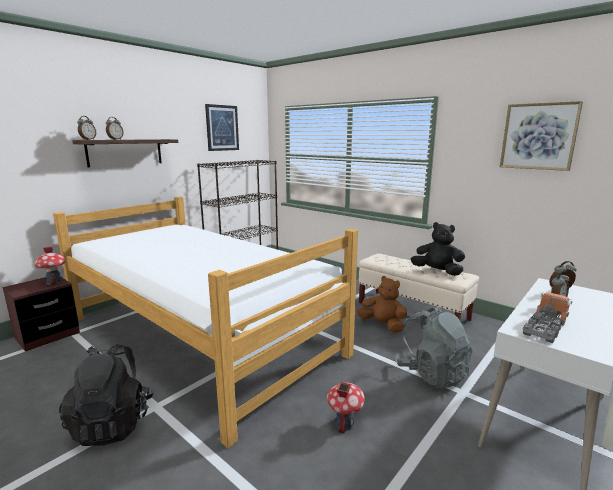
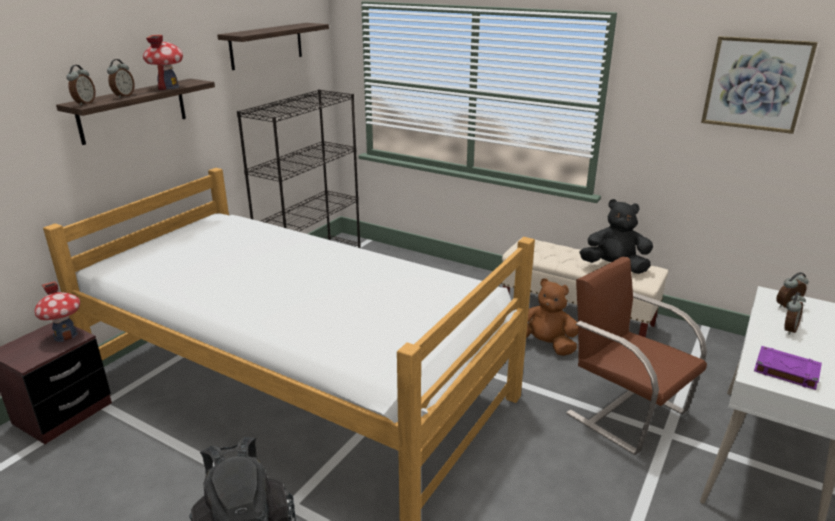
camera: 10 degrees left, 10 degrees up
picture [205,104,239,151] -> shelf [217,23,329,70]
toy house [327,382,365,434] -> toy house moved to [143,35,183,90]
grey backpack [395,306,472,389] -> brown chair [566,257,707,455]
toy truck [523,292,572,343] -> purple book [754,346,822,390]

